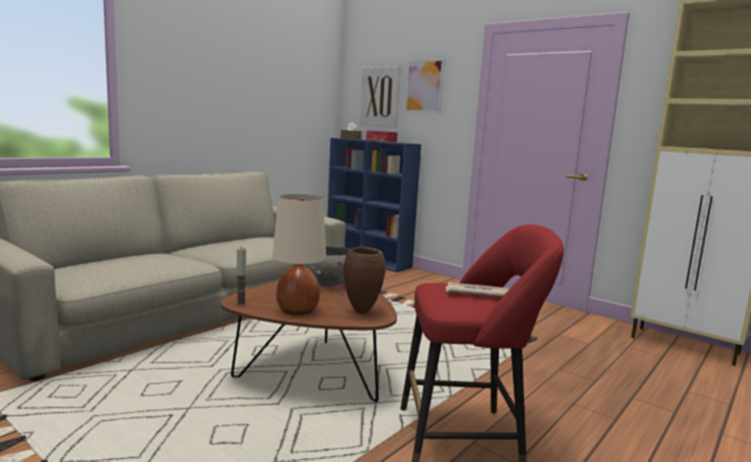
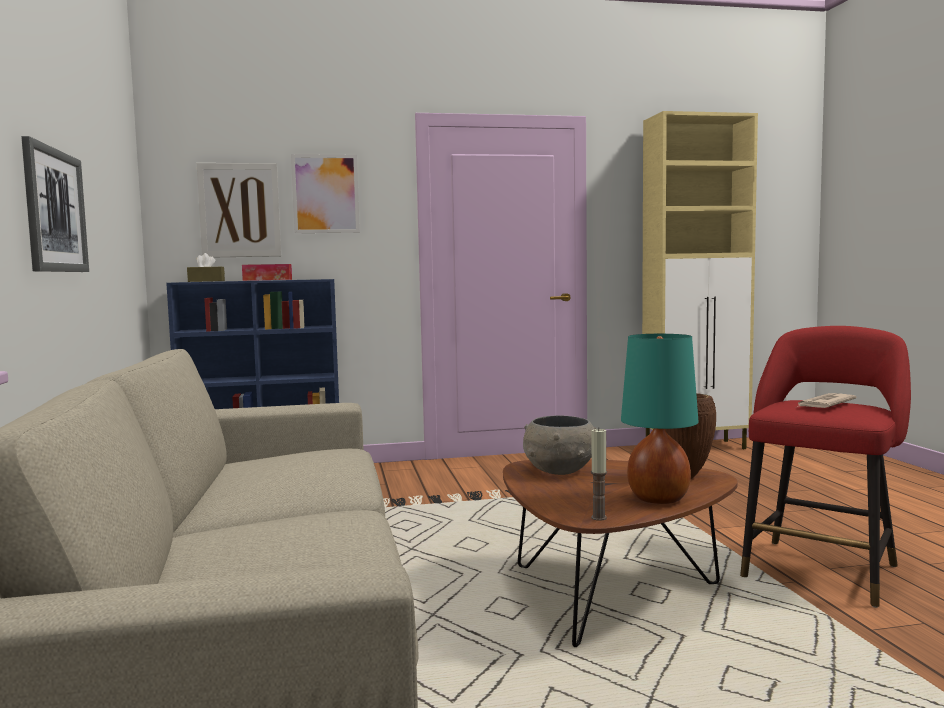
camera: 50 degrees left, 5 degrees down
beige table lamp [272,194,326,315] -> turquoise table lamp [621,334,699,504]
none -> picture [21,136,89,272]

